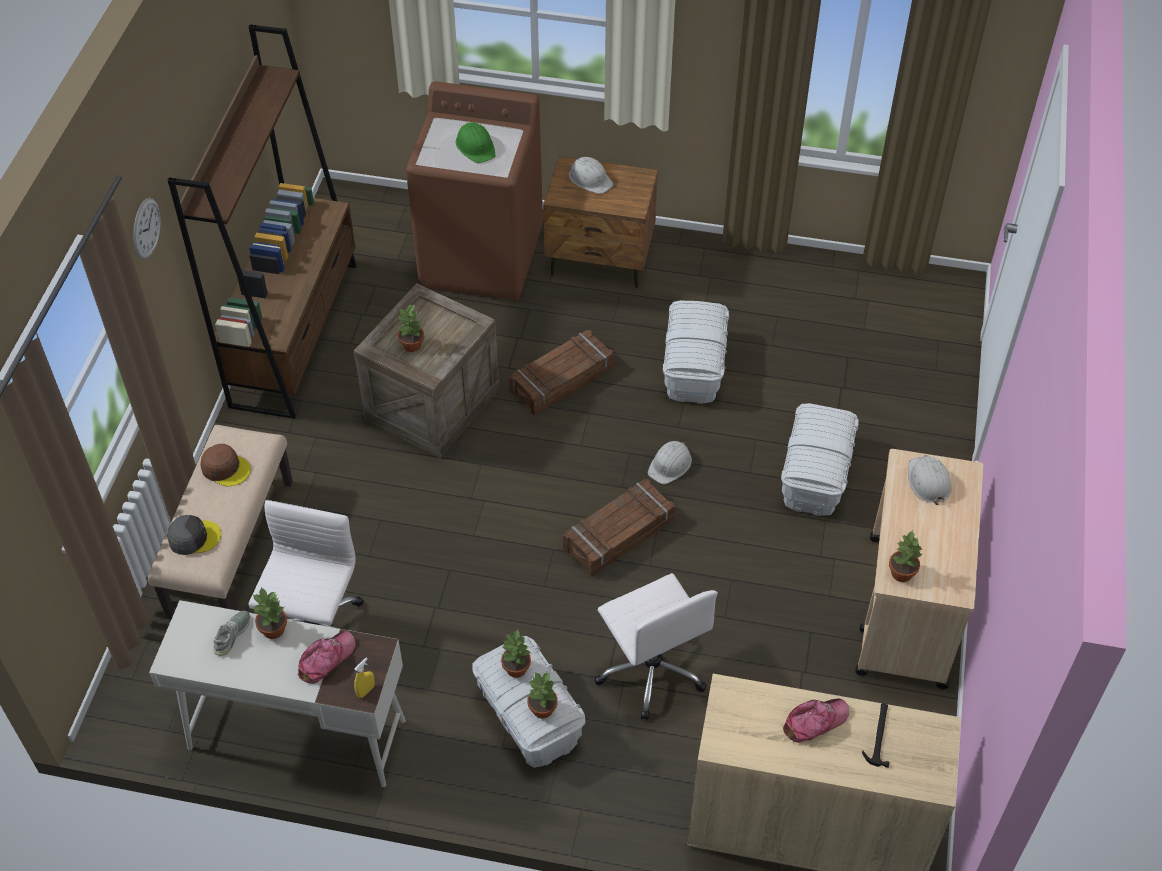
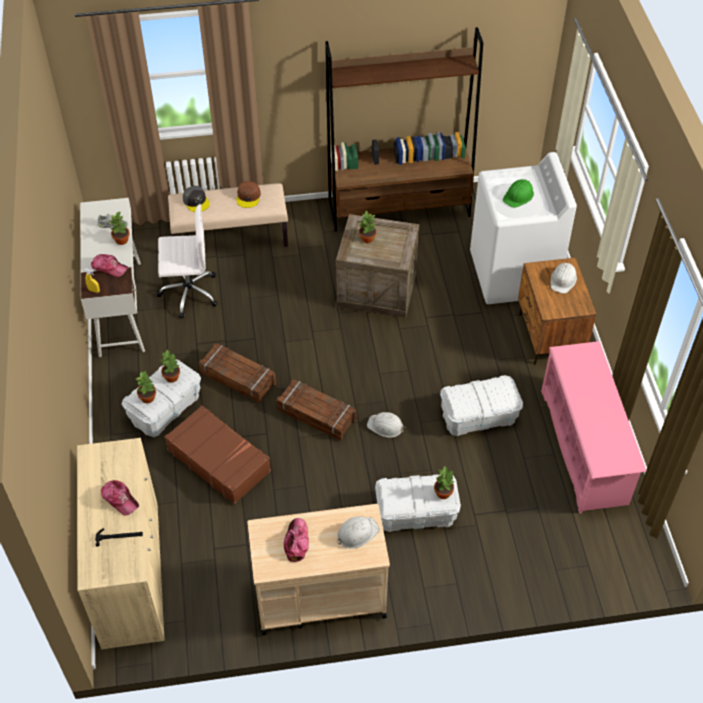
camera: 70 degrees right, 0 degrees up
wall clock [133,198,161,259] -> none
brown washing machine [406,81,543,300] -> white washing machine [470,152,577,304]
crate [509,330,615,416] -> crate moved to [198,344,277,403]
white office chair [594,573,718,720] -> brown suitcase [165,405,271,505]
potted plant [889,529,923,582] -> potted plant moved to [434,467,454,499]
none -> cap [284,518,309,562]
none -> pink shoe rack [541,341,646,514]

